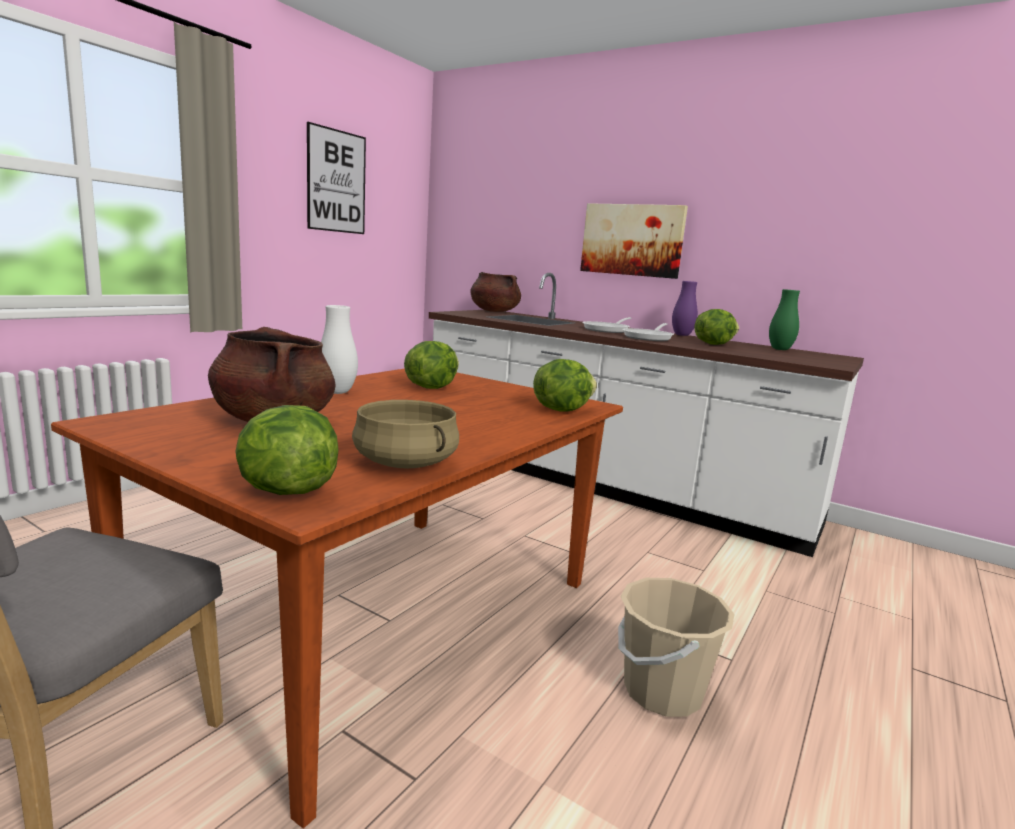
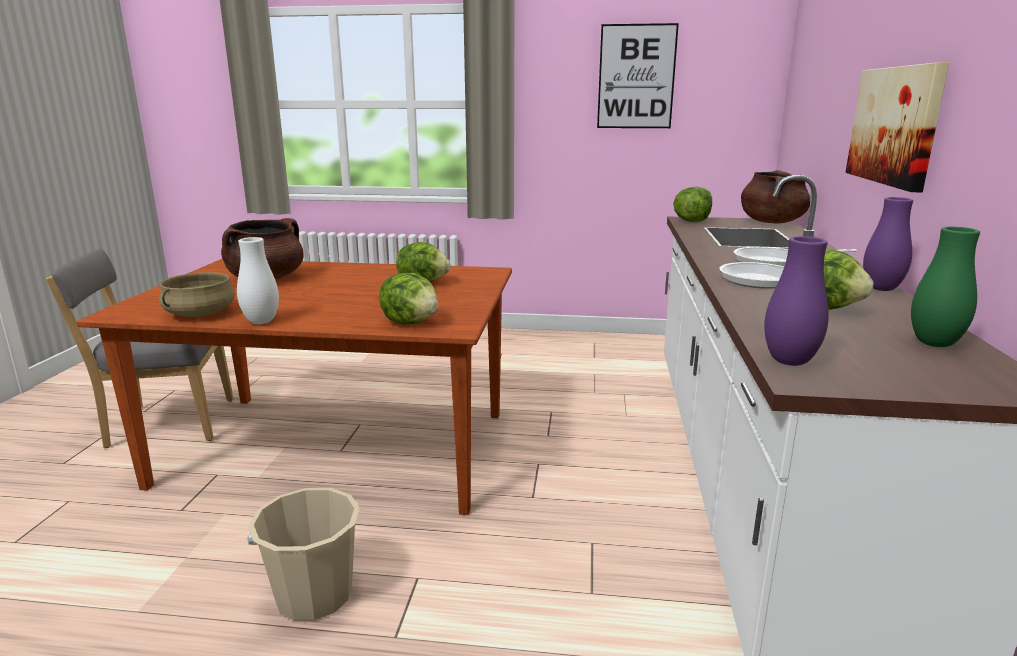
camera: 65 degrees right, 5 degrees up
lettuce [235,405,339,495] -> lettuce moved to [673,187,712,222]
white vase [321,305,358,394] -> white vase moved to [237,237,279,324]
none -> purple vase [764,236,829,366]

